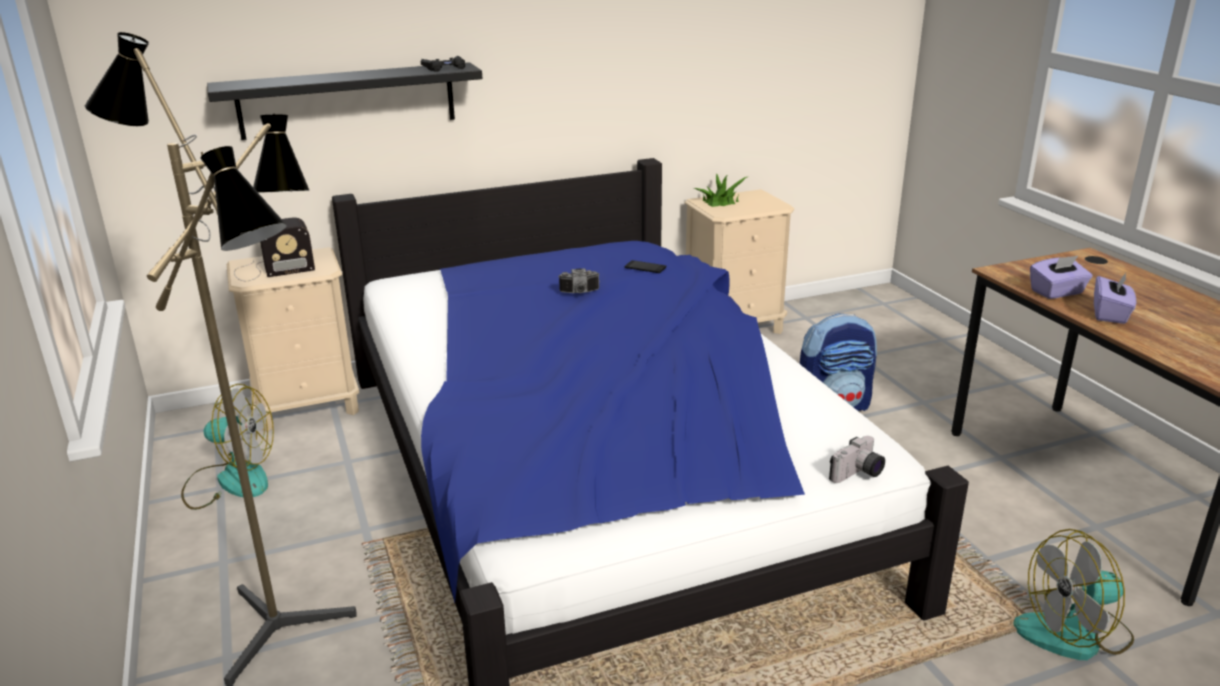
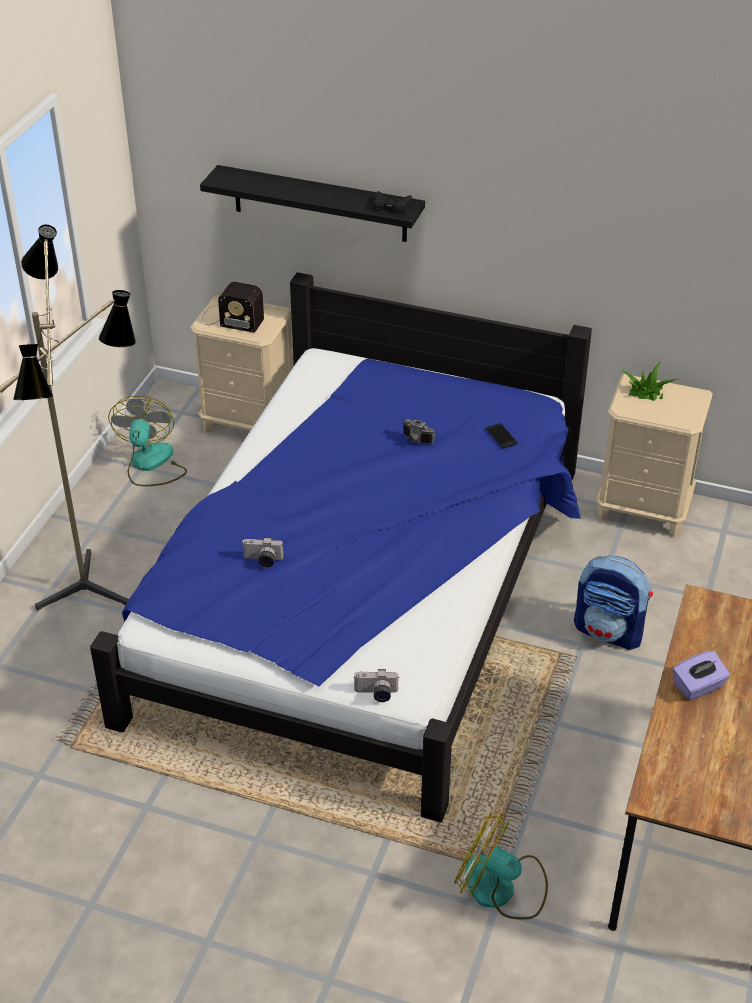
camera: 40 degrees right, 15 degrees up
fan [181,384,274,510] -> fan turned 135 degrees counterclockwise [108,396,187,487]
purple tissue box [1030,255,1092,299] -> none
none -> camera [242,537,283,567]

